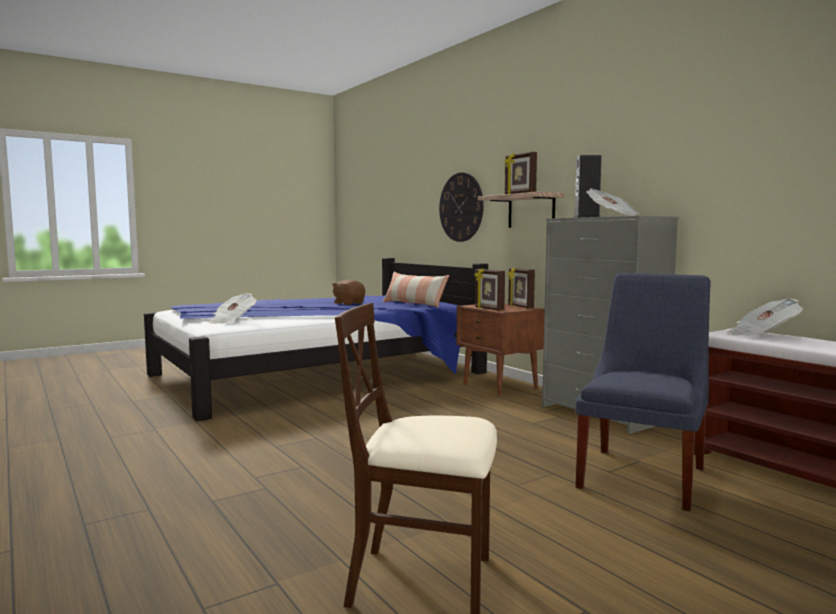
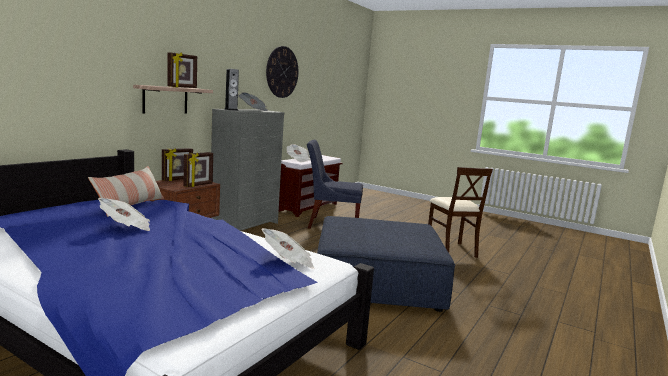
camera: 115 degrees left, 5 degrees up
brown plush toy [332,280,365,305] -> newspaper [98,198,150,231]
wall clock [439,172,484,242] -> wall clock moved to [266,46,298,98]
none -> blue ottoman [317,216,455,312]

